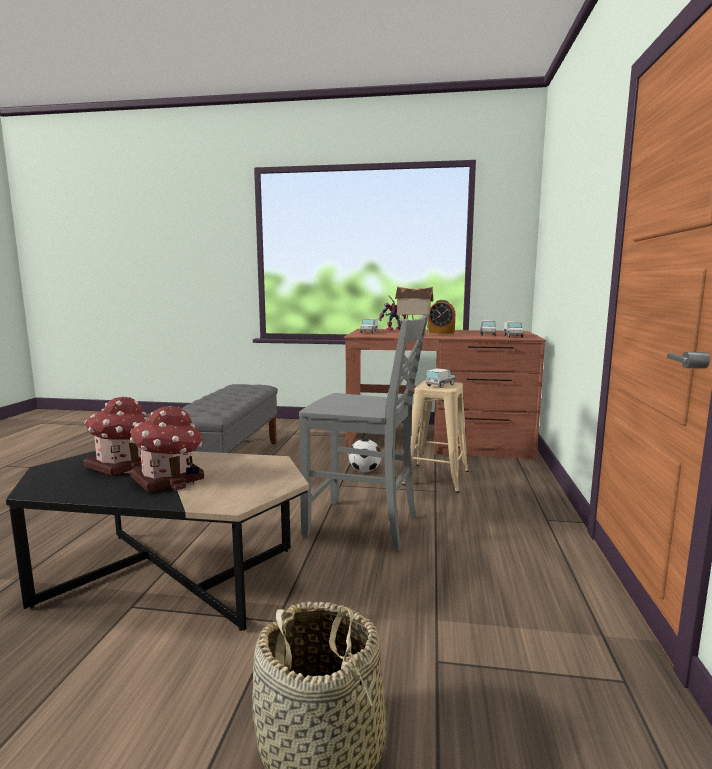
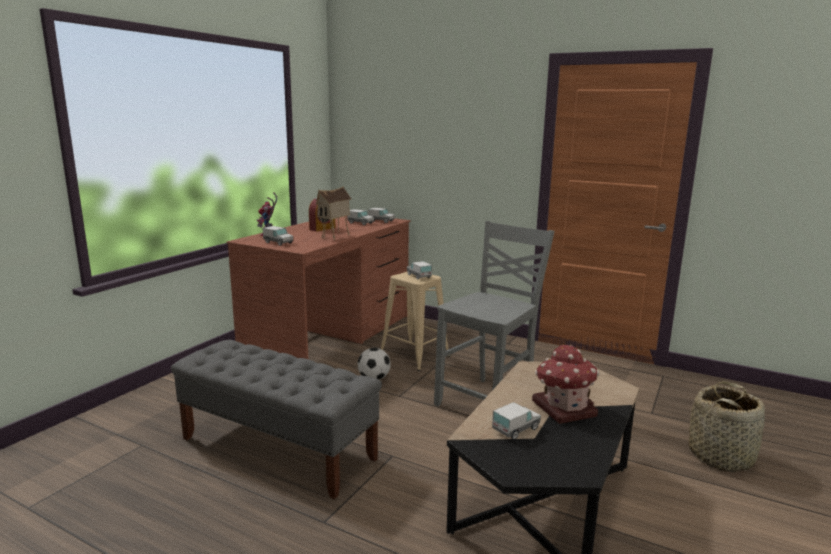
camera: 70 degrees left, 5 degrees up
toy house [84,396,150,476] -> toy truck [492,402,541,440]

